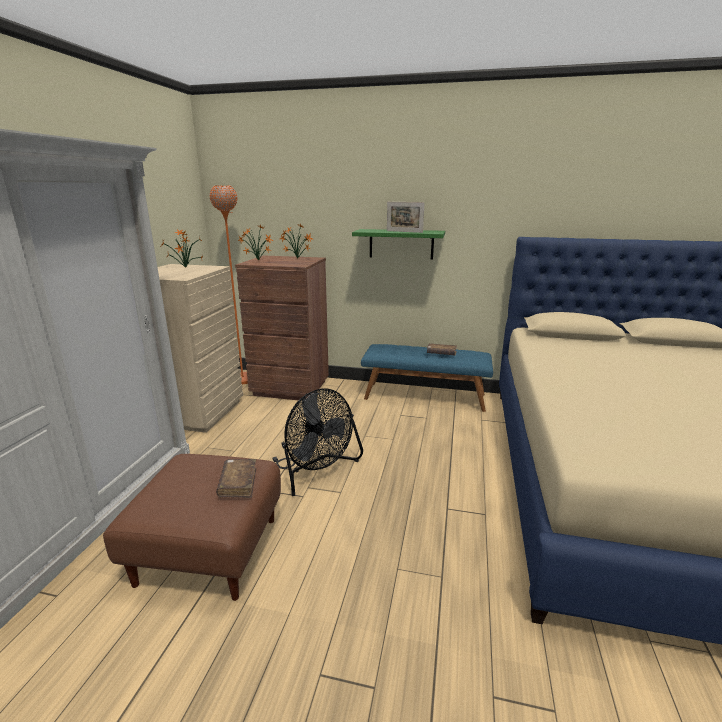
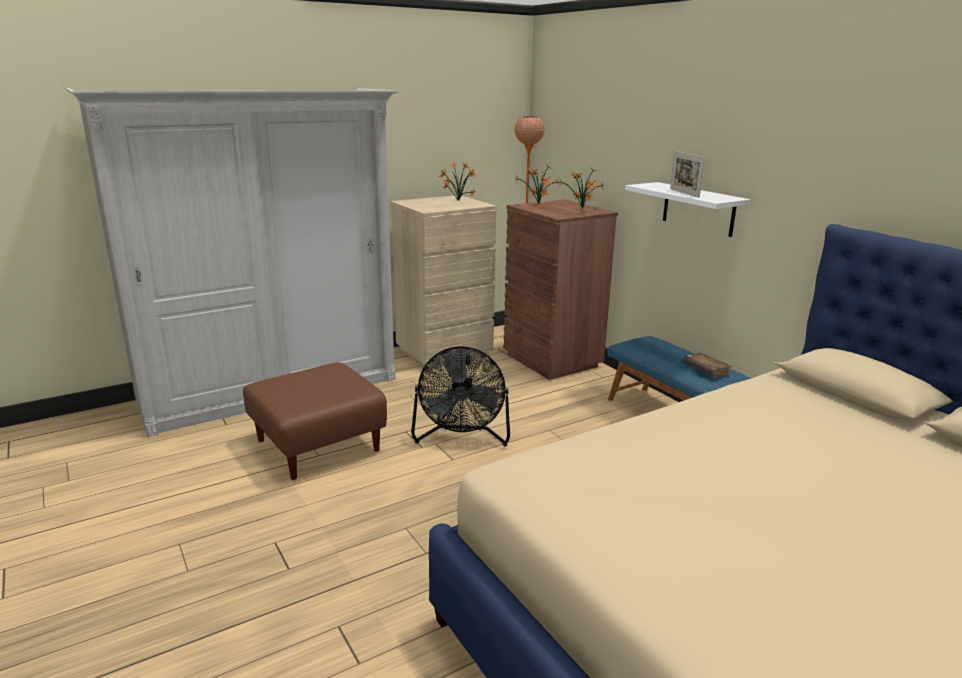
camera: 45 degrees right, 0 degrees up
brown book [216,459,256,498] -> none
green shelf [352,229,445,259] -> white shelf [625,182,750,237]

